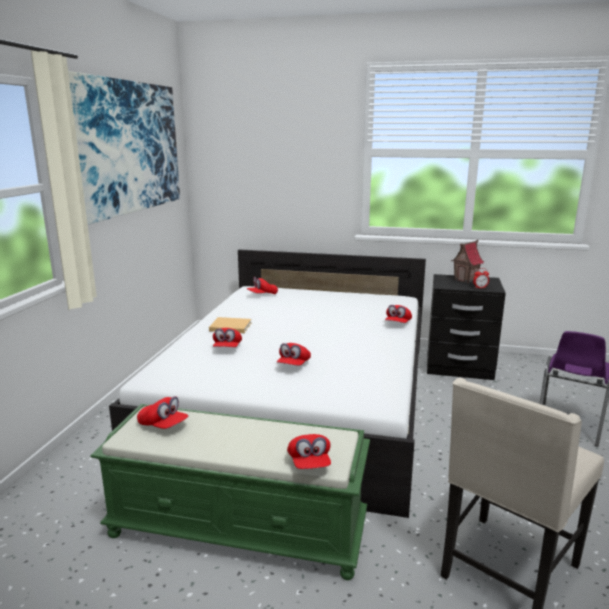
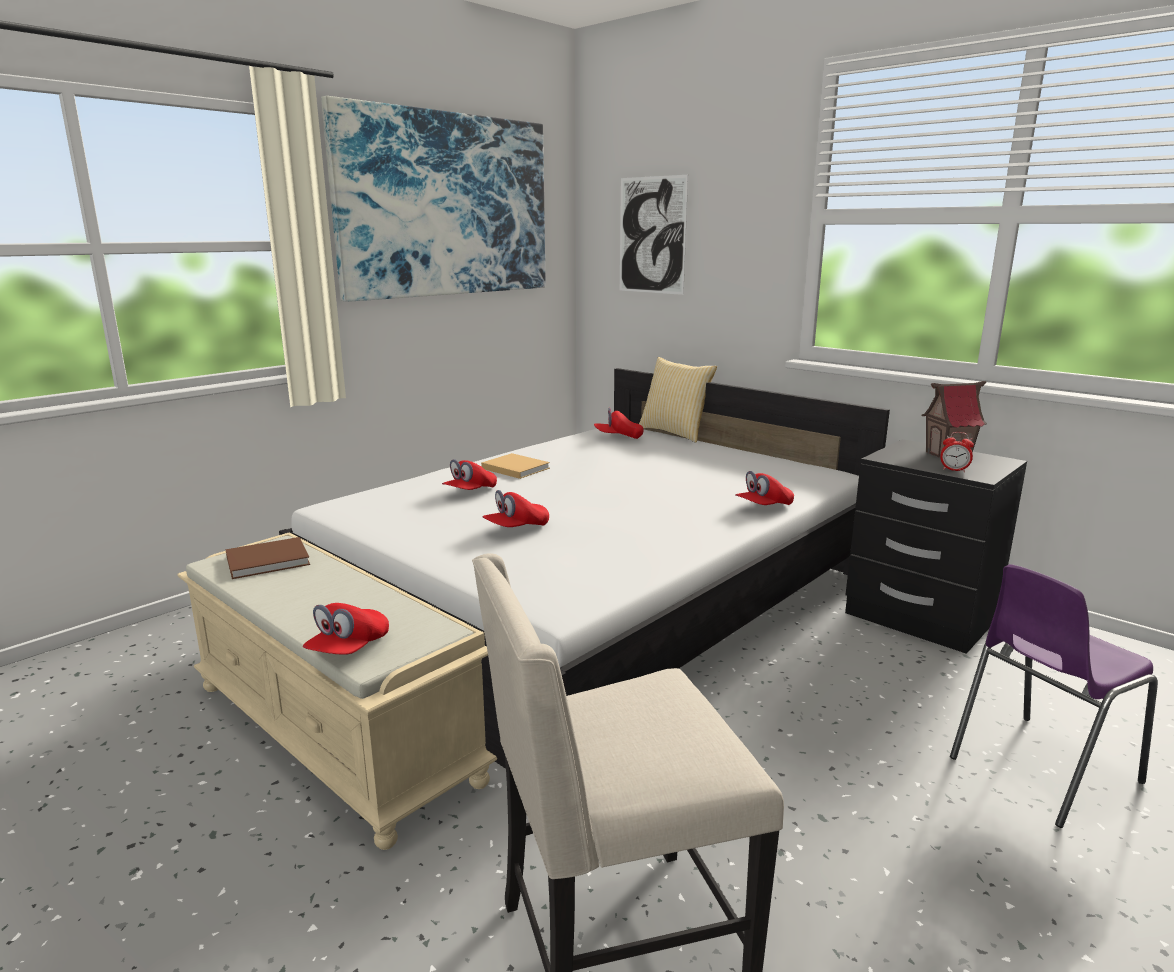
camera: 30 degrees right, 0 degrees up
green bench [90,404,370,580] -> beige bench [177,532,497,850]
red cap [137,396,188,429] -> brown book [226,537,310,579]
none -> picture [620,175,688,295]
none -> pillow [639,357,717,442]

